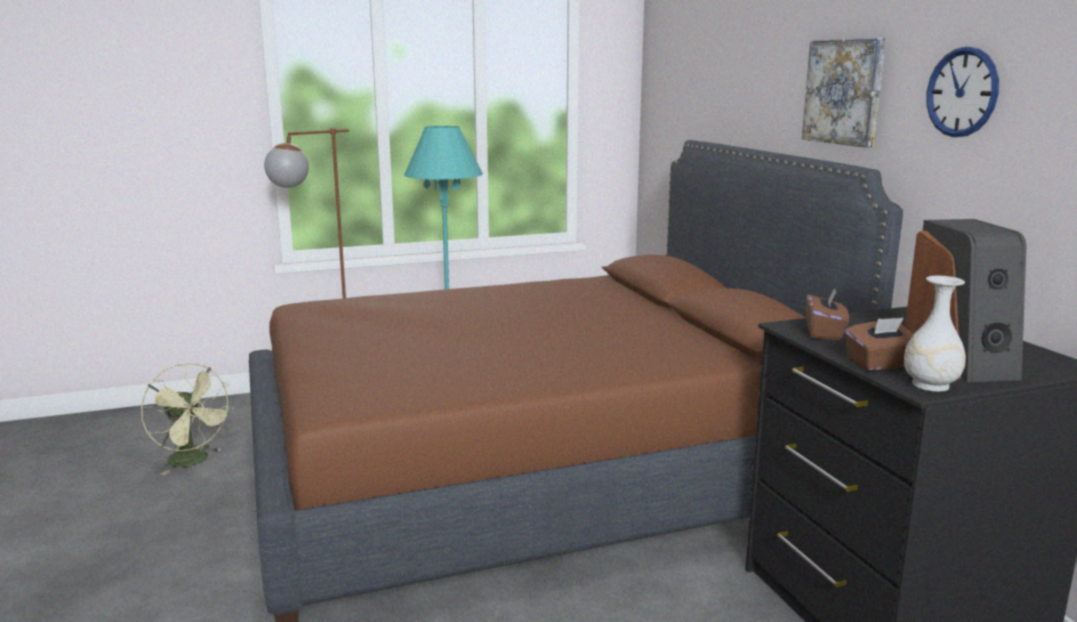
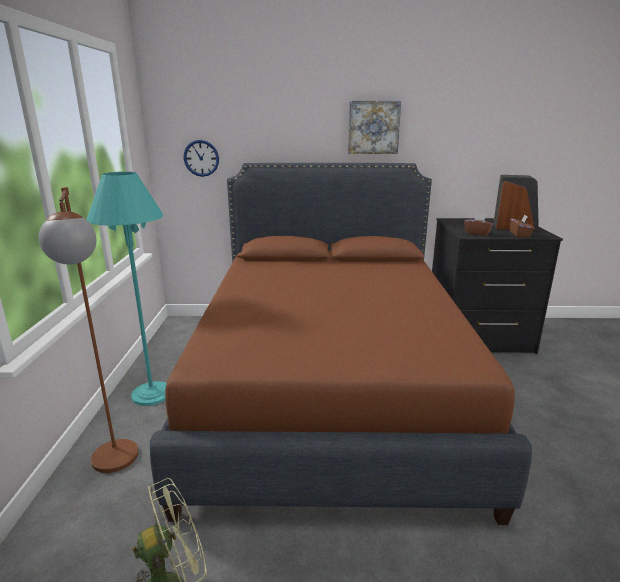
camera: 70 degrees left, 5 degrees up
white vase [904,276,966,392] -> none
wall clock [926,47,999,137] -> wall clock moved to [183,140,219,177]

